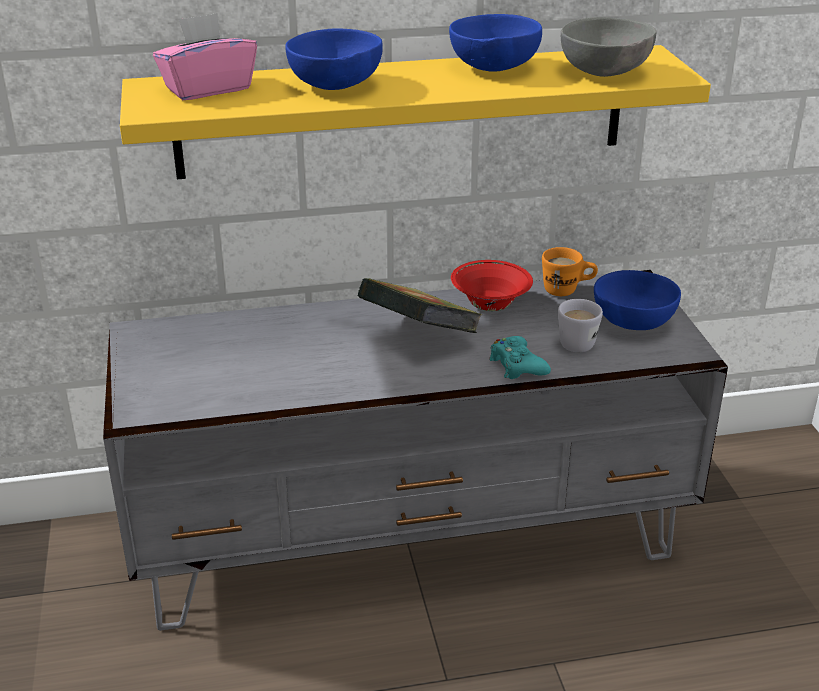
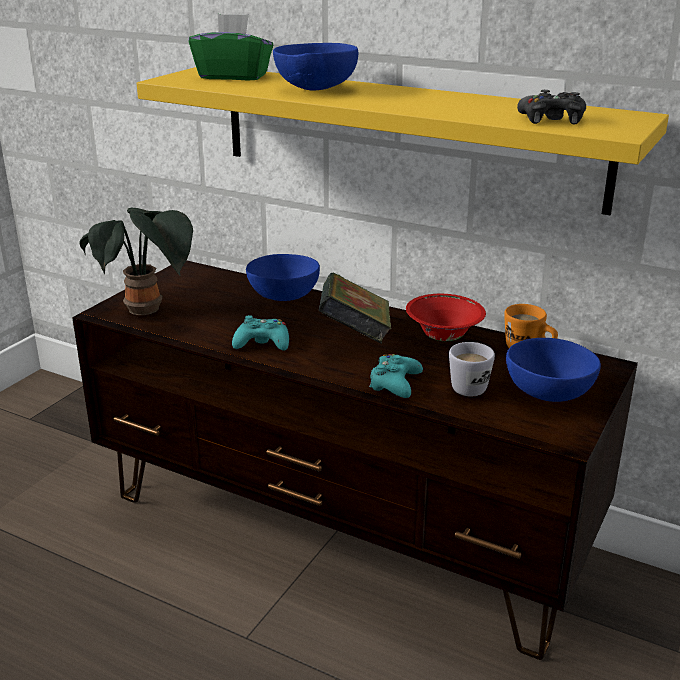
camera: 40 degrees right, 5 degrees down
grey tv stand [103,270,728,631] -> brown tv stand [72,261,638,660]
pink tissue box [153,13,257,100] -> green tissue box [189,14,273,81]
blue bowl [449,14,542,72] -> blue bowl moved to [246,254,320,301]
grey bowl [561,17,657,77] -> black game controller [517,90,586,125]
none -> potted plant [79,208,193,315]
none -> turquoise game controller [232,315,289,351]

